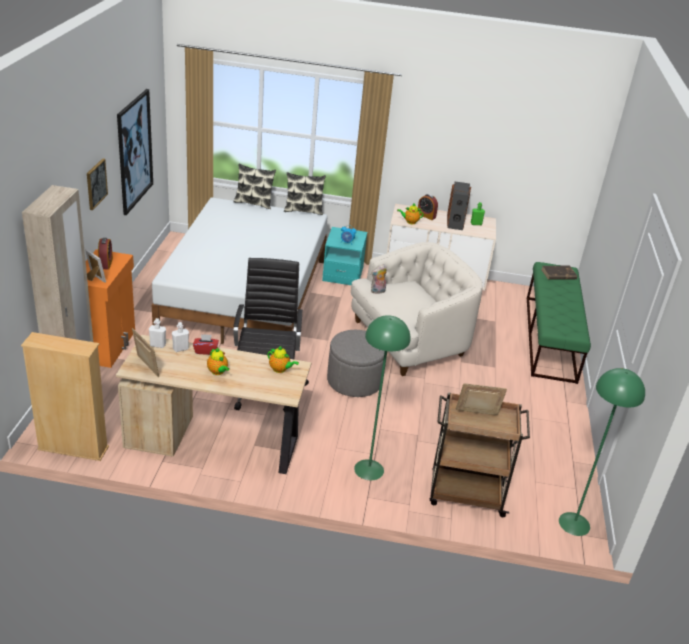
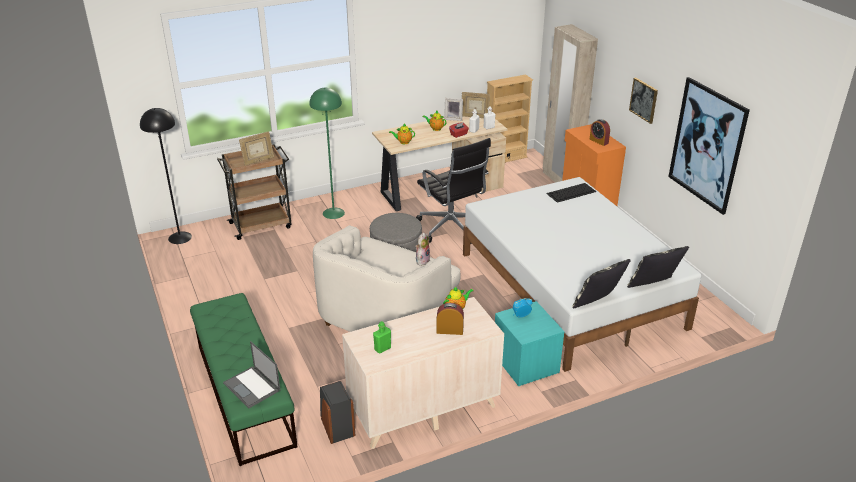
camera: 150 degrees right, 0 degrees up
picture frame [85,249,106,283] -> picture frame moved to [444,98,463,121]
speaker [447,181,471,230] -> speaker moved to [320,381,356,444]
brown book [542,266,577,280] -> laptop [223,341,280,408]
green floor lamp [559,368,645,536] -> black floor lamp [140,108,192,244]
none -> keyboard [546,183,596,203]

